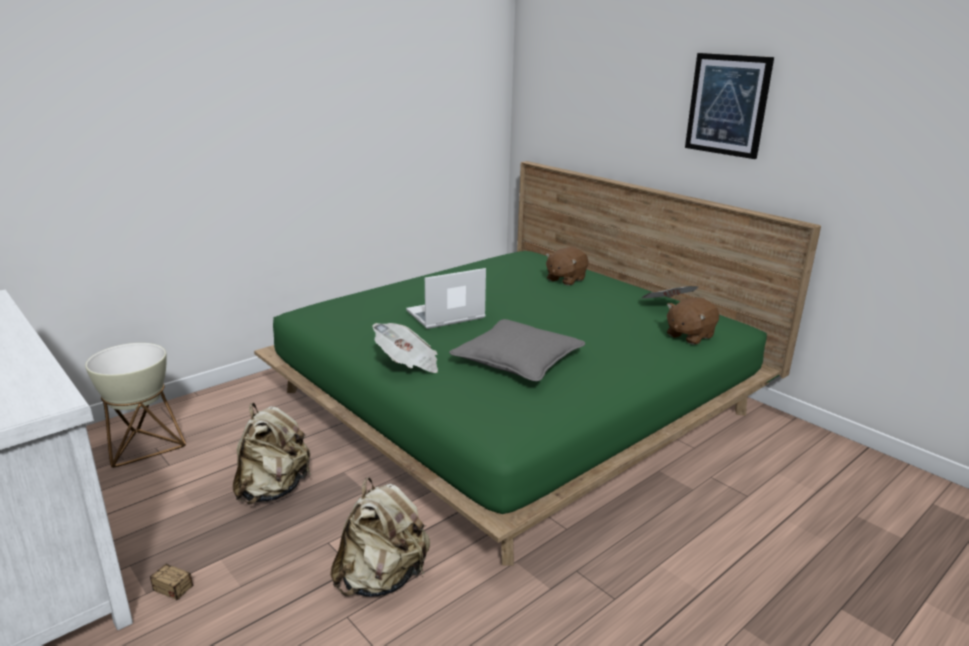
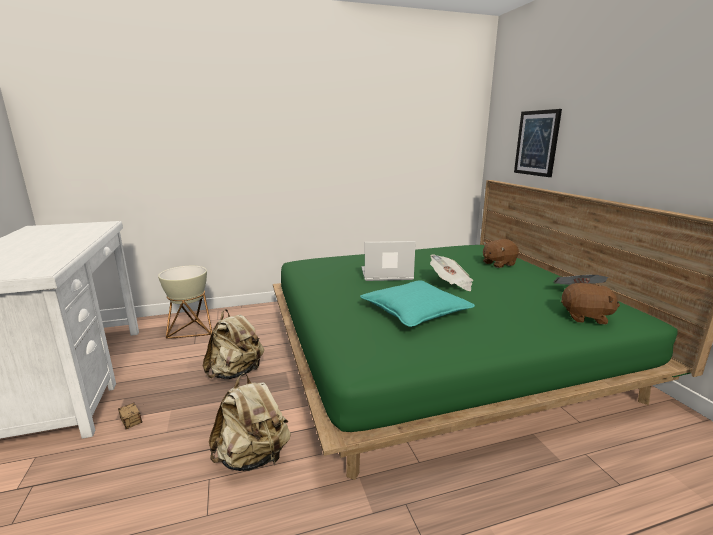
camera: 25 degrees right, 5 degrees down
newspaper [372,323,438,373] -> newspaper moved to [430,254,473,291]
grey pillow [449,319,585,381] -> turquoise pillow [360,280,475,327]
brown plush toy [667,297,719,345] -> brown plush toy turned 150 degrees counterclockwise [561,283,620,324]
picture [685,53,774,159] -> picture moved to [514,109,562,177]

